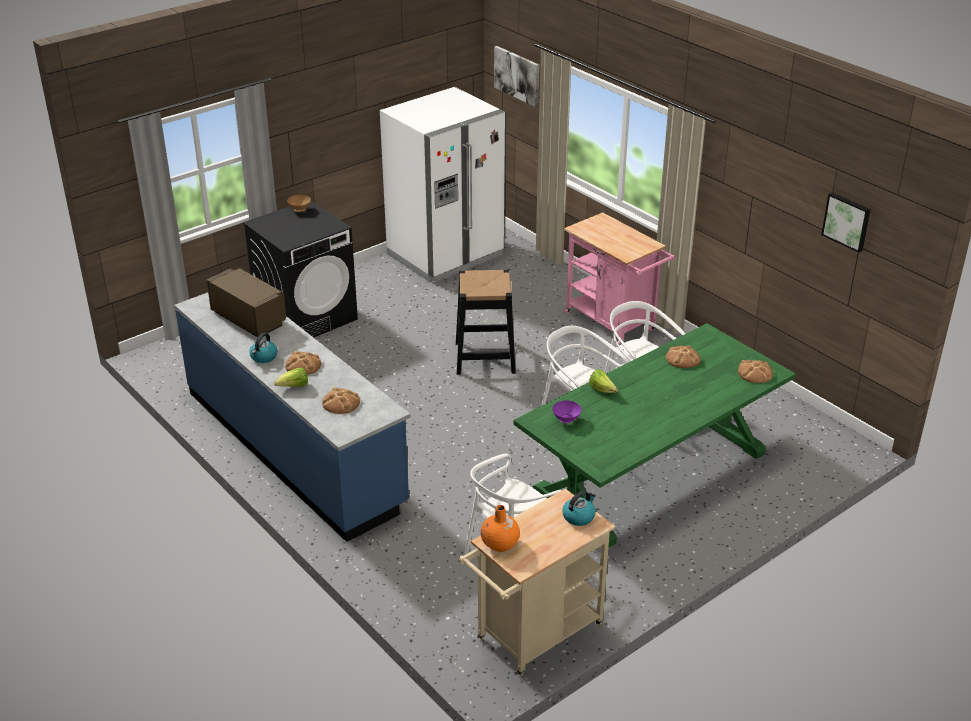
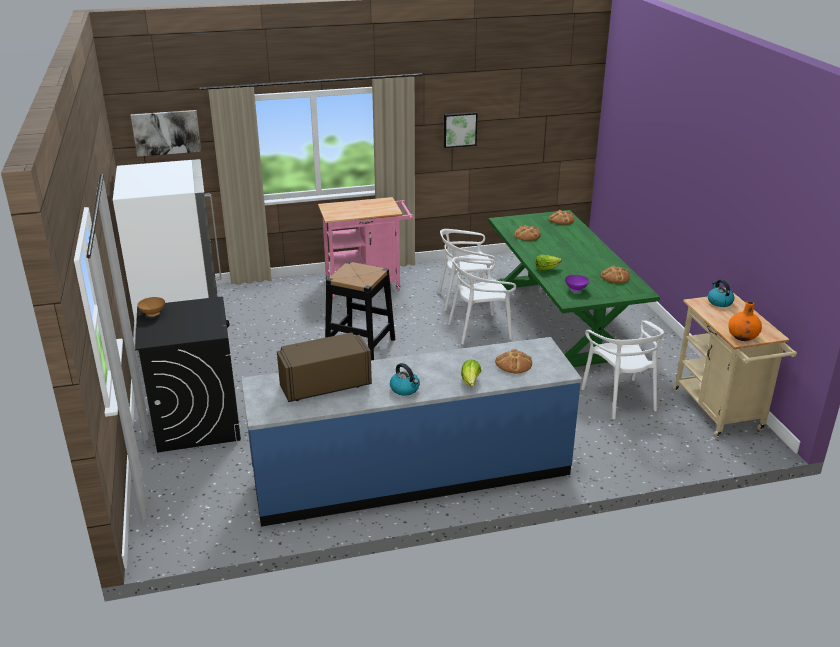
camera: 65 degrees left, 5 degrees down
bread [285,351,321,375] -> bread moved to [600,265,630,283]
picture [821,193,871,253] -> picture moved to [444,112,478,148]

